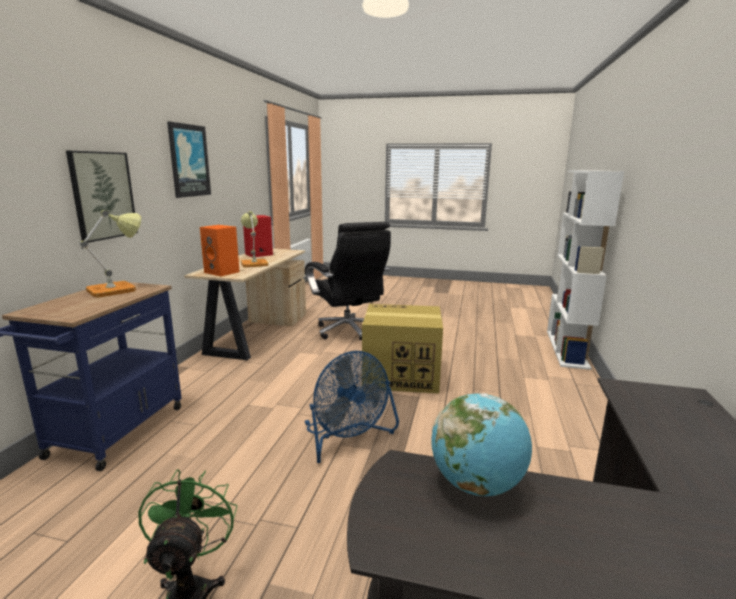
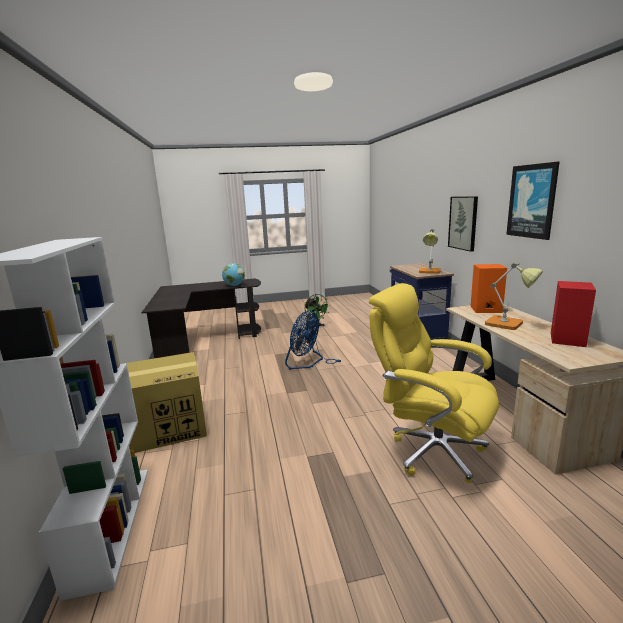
camera: 155 degrees right, 0 degrees up
black office chair [305,222,391,340] -> yellow office chair [369,283,499,483]
cardboard box [362,304,443,394] -> cardboard box moved to [127,352,207,453]

